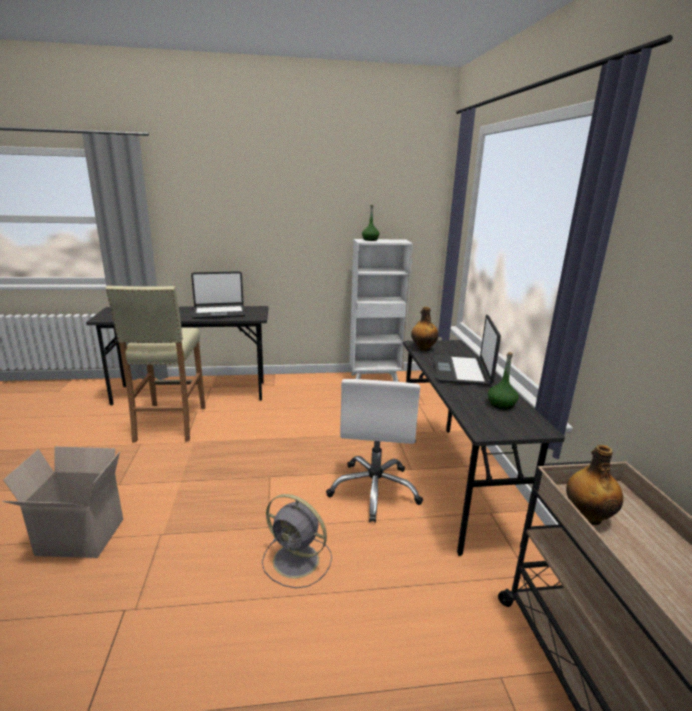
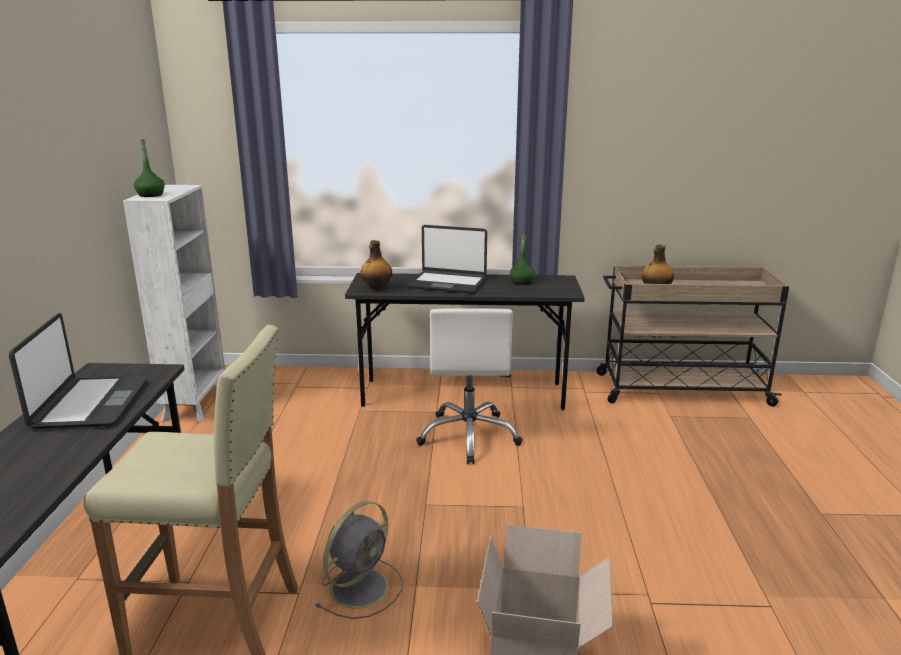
camera: 80 degrees left, 0 degrees up
grey fan [262,494,332,588] -> grey fan moved to [315,501,403,619]
white office chair [326,379,423,523] -> white office chair turned 75 degrees clockwise [416,308,523,464]

